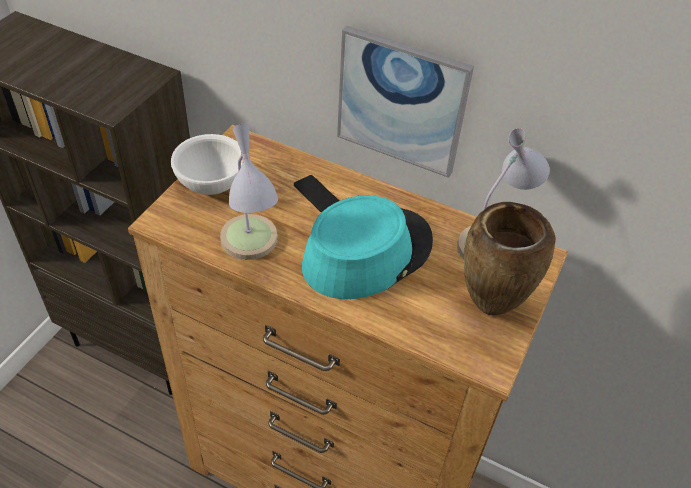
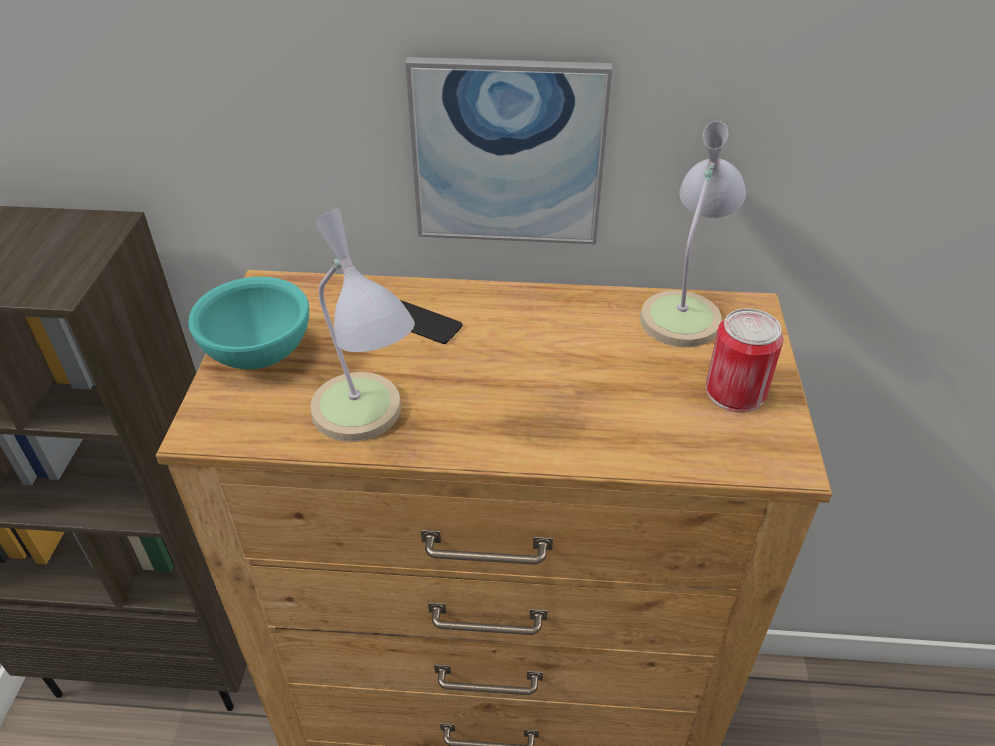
camera: 20 degrees left, 5 degrees down
white bowl [171,134,243,195] -> turquoise bowl [188,277,309,369]
turquoise hat [302,195,433,299] -> none
brown vase [464,202,556,316] -> can [706,308,784,413]

